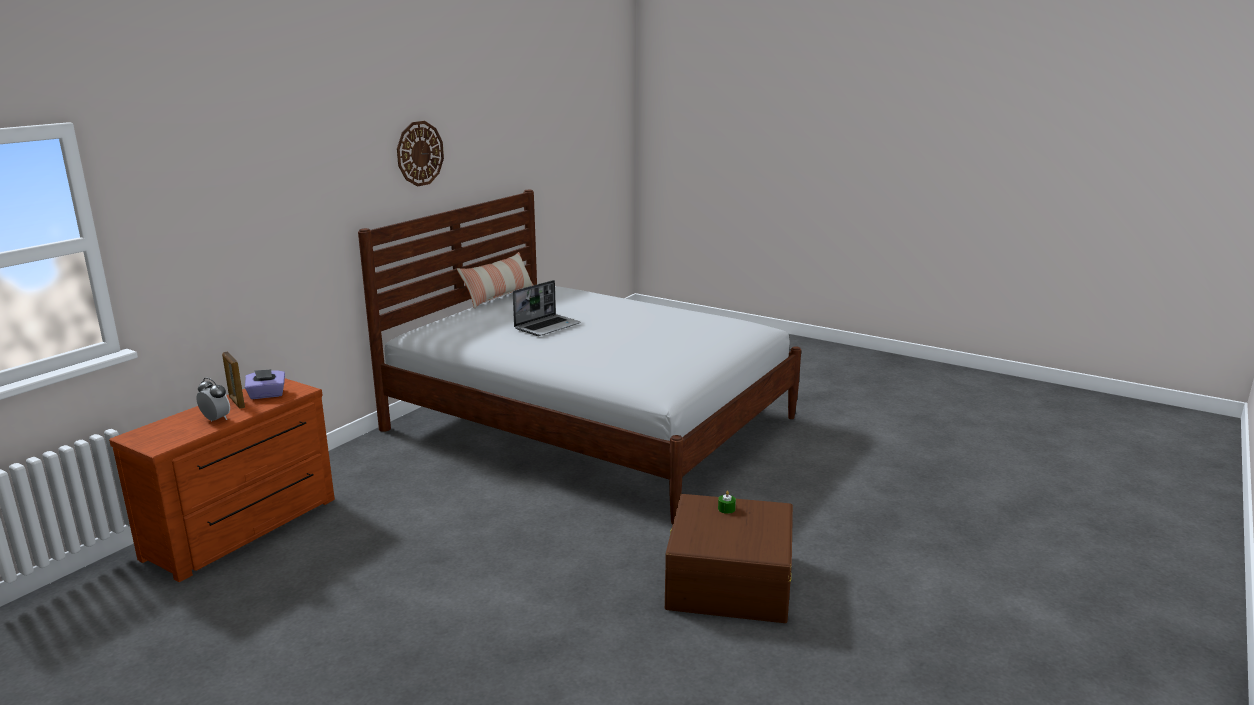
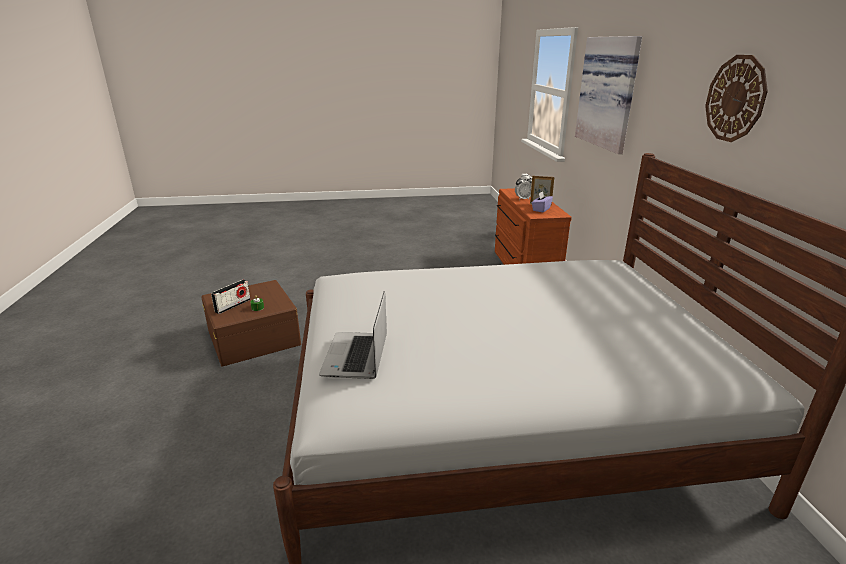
camera: 140 degrees right, 5 degrees up
pillow [457,252,533,309] -> none
laptop [513,280,580,336] -> laptop moved to [319,291,387,379]
none -> radio [211,279,251,314]
none -> picture [575,36,642,154]

